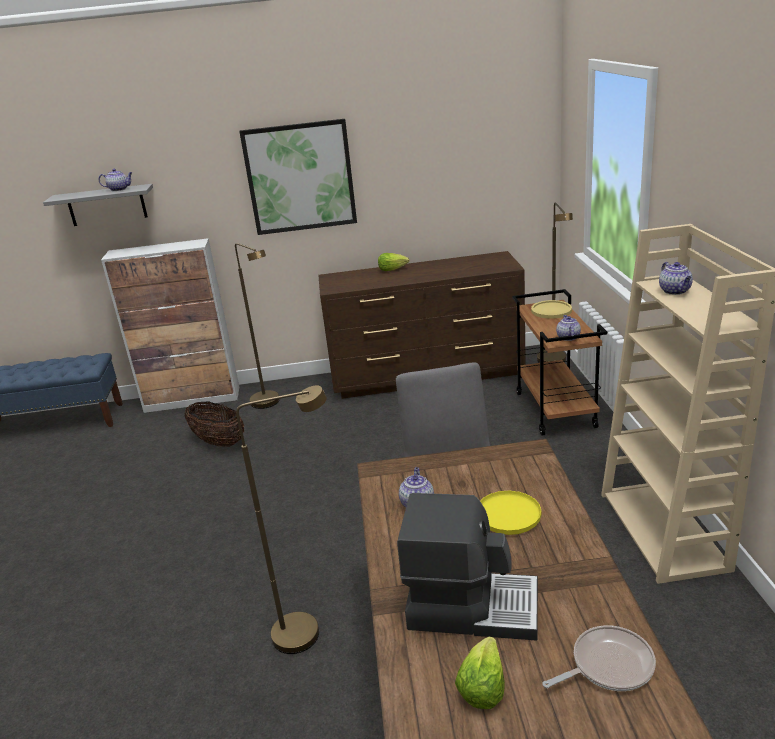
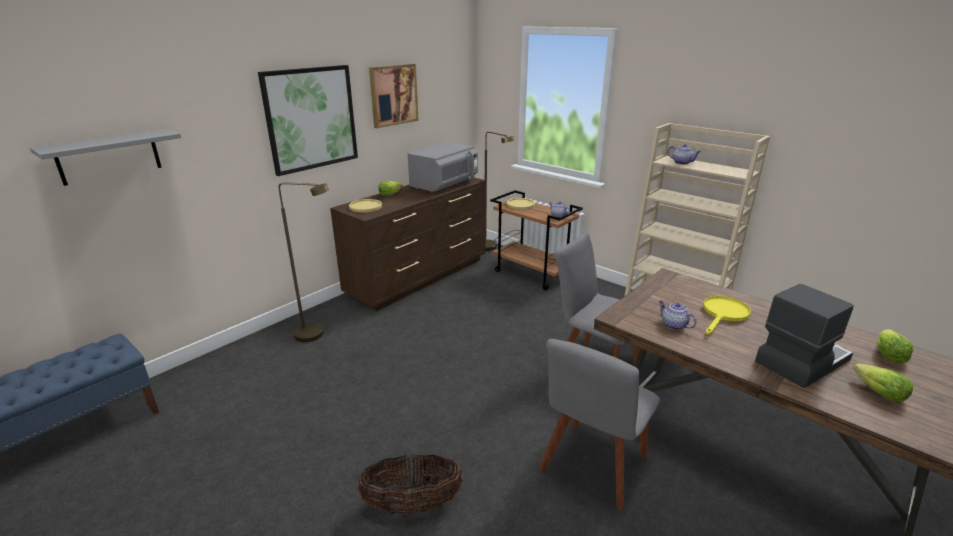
camera: 45 degrees left, 0 degrees up
teapot [98,169,133,191] -> none
cabinet [101,238,239,413] -> none
basket [185,402,244,447] -> basket moved to [357,454,463,514]
brown floor lamp [236,385,327,654] -> grey chair [539,339,660,510]
frying pan [542,625,656,691] -> lettuce [877,329,913,363]
none -> yellow plate [349,199,382,212]
none -> picture [369,64,419,128]
none -> grey microwave [408,142,478,192]

